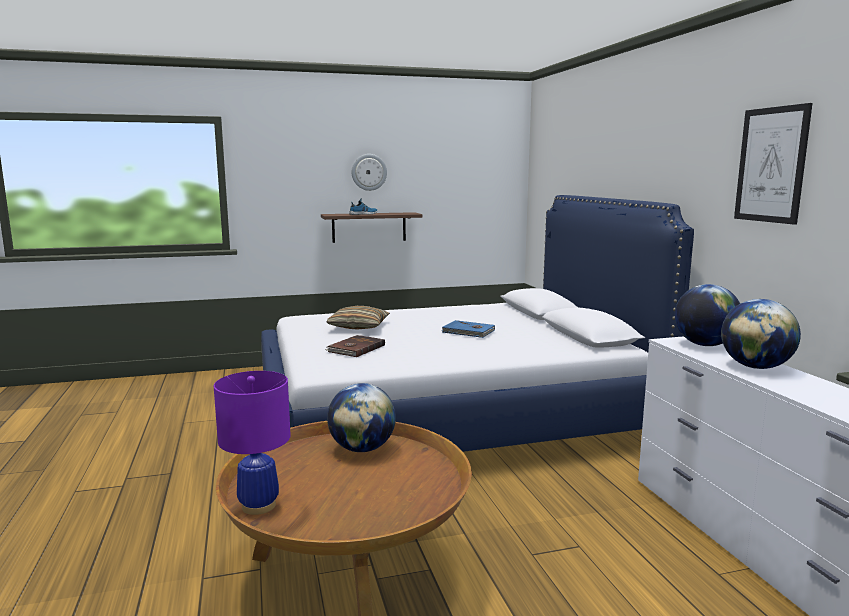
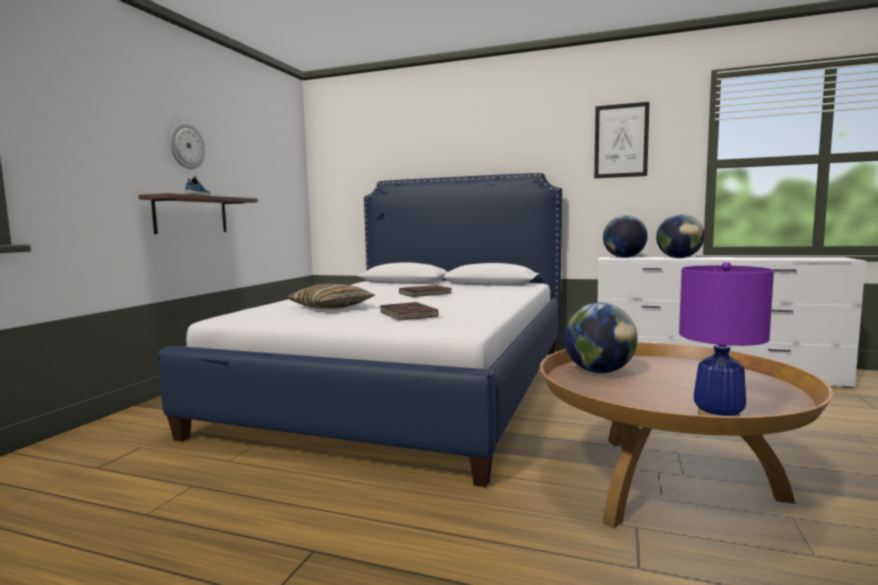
camera: 55 degrees left, 5 degrees down
blue book [442,320,495,338] -> brown book [399,285,451,297]

